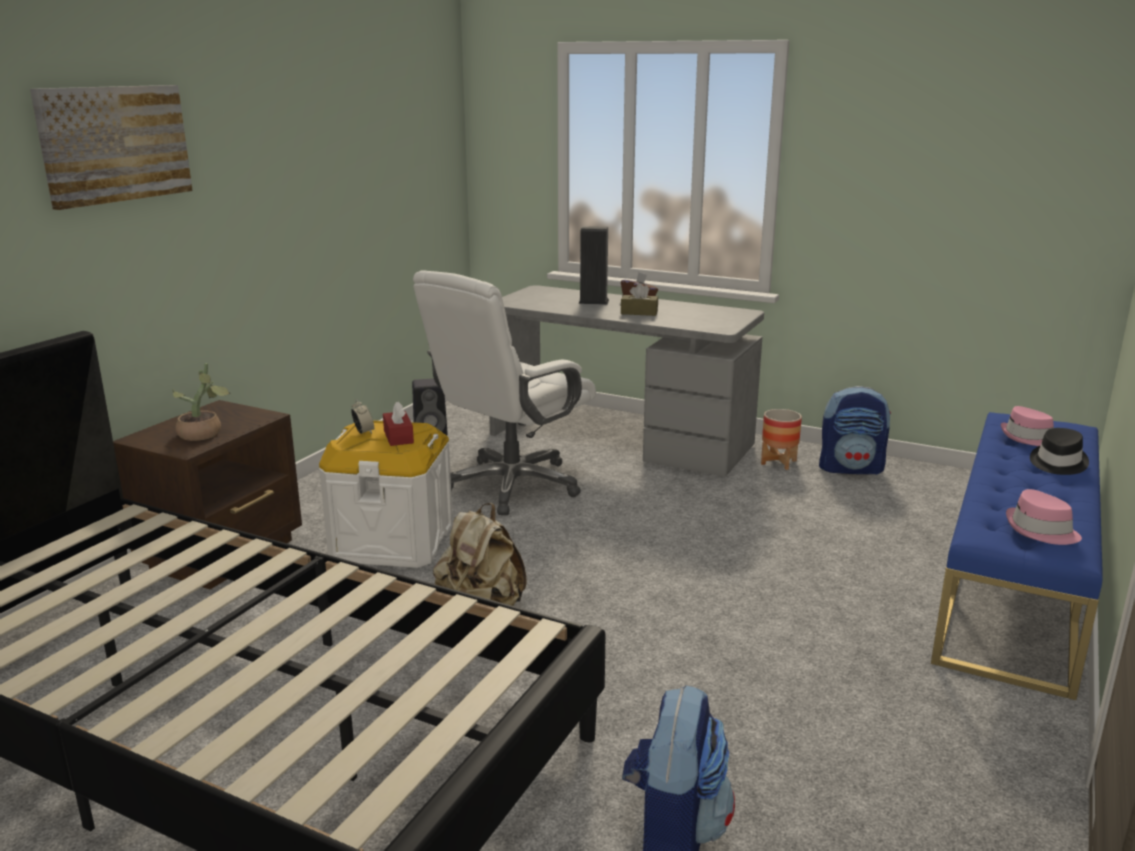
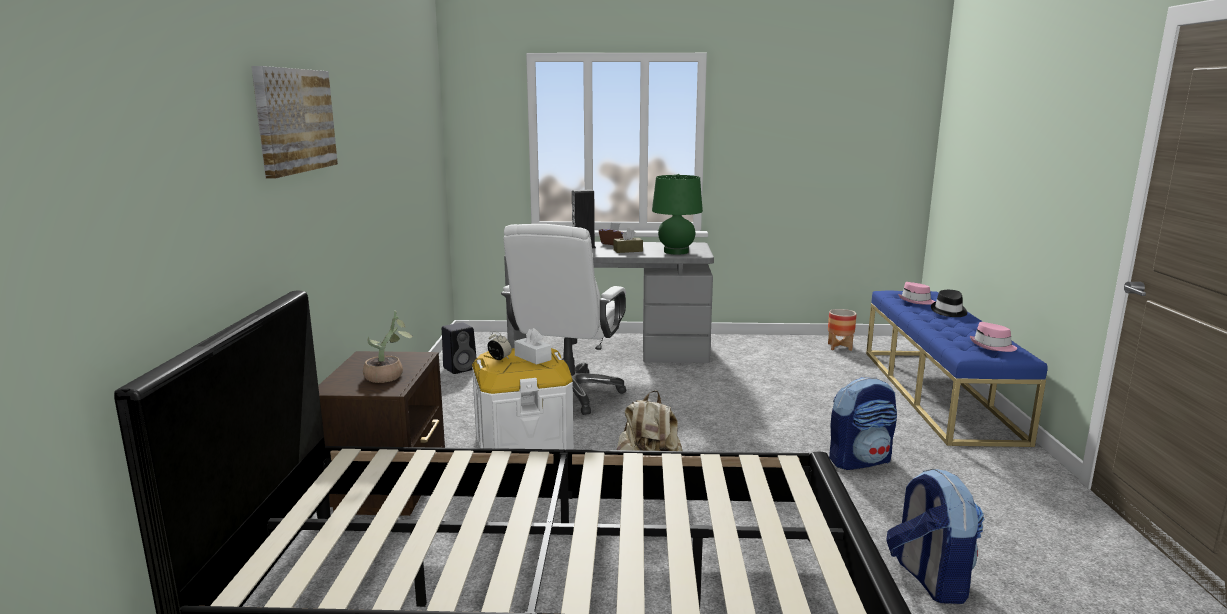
camera: 25 degrees left, 5 degrees down
red tissue box [383,402,414,446] -> white tissue box [514,328,552,365]
planter [761,409,802,470] -> planter moved to [828,309,857,351]
backpack [819,386,891,475] -> backpack moved to [829,377,897,470]
none -> green table lamp [652,174,703,255]

